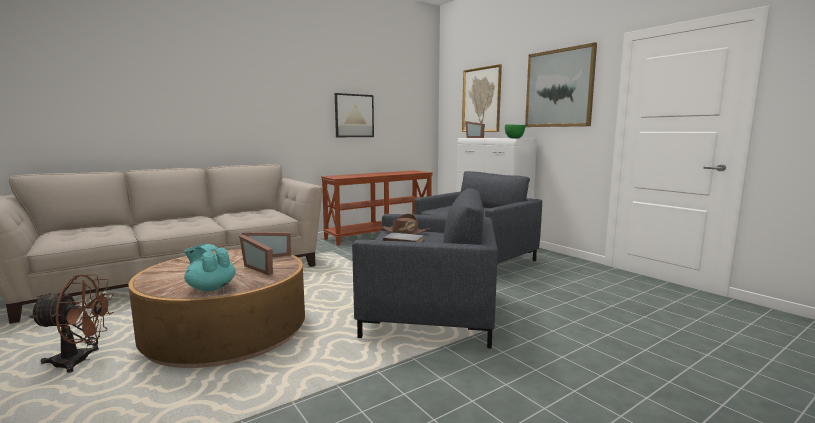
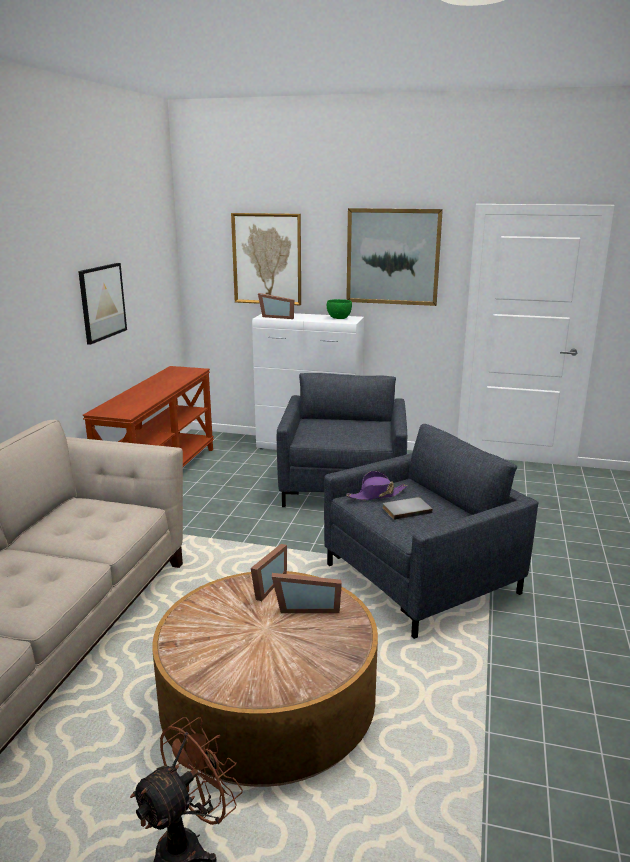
camera: 40 degrees left, 10 degrees up
turquoise teapot [184,244,236,291] -> none
brown hat [381,214,430,234] -> purple hat [346,471,407,500]

